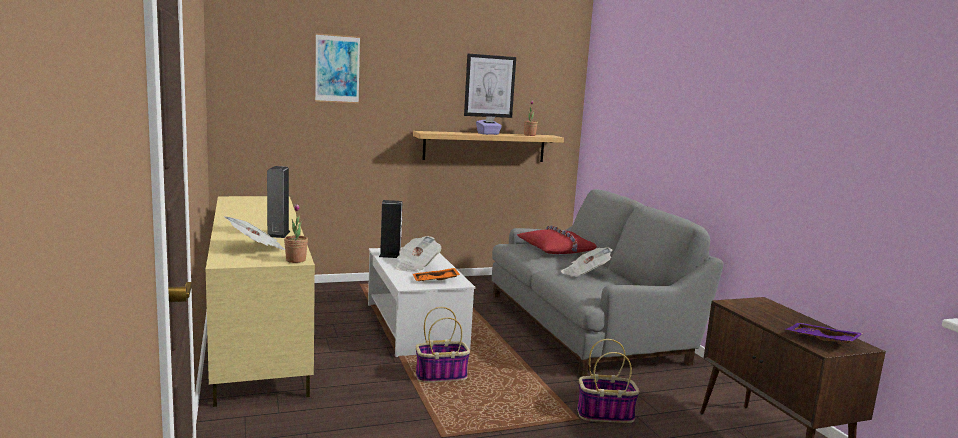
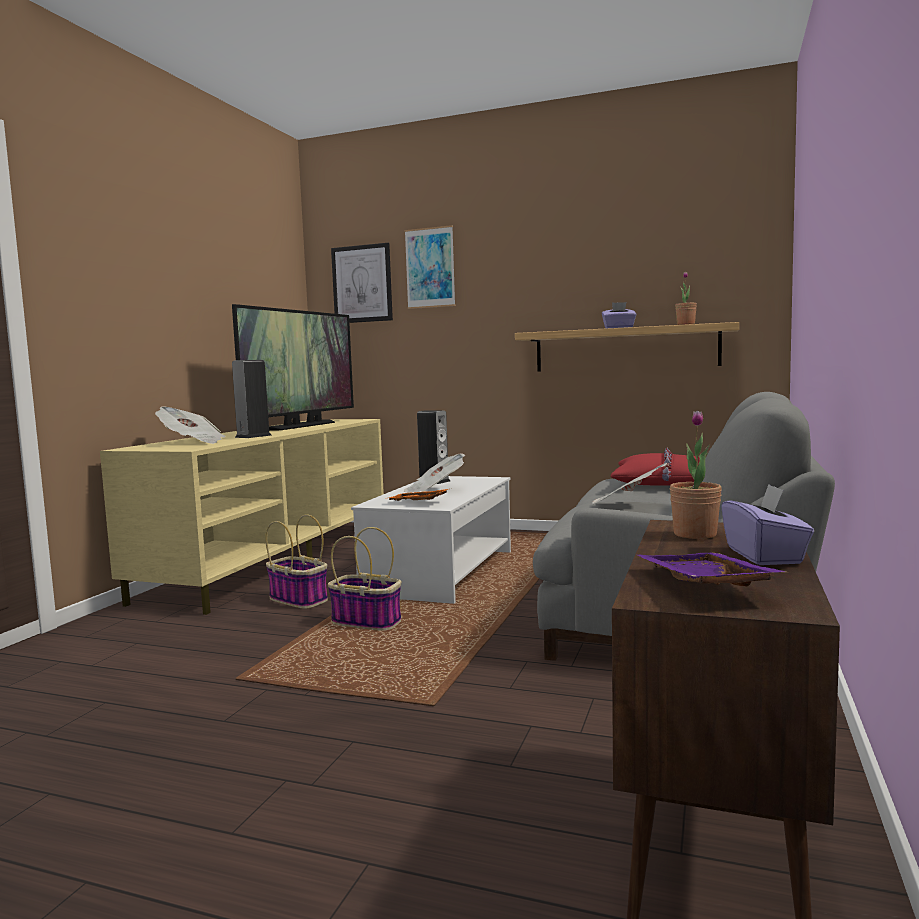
camera: 40 degrees right, 5 degrees down
potted plant [284,204,308,263] -> potted plant moved to [670,411,722,539]
picture [464,54,516,118] -> picture moved to [331,243,393,323]
basket [577,339,639,423] -> basket moved to [265,514,328,609]
none -> television [232,304,354,431]
none -> purple tissue box [721,484,814,565]

